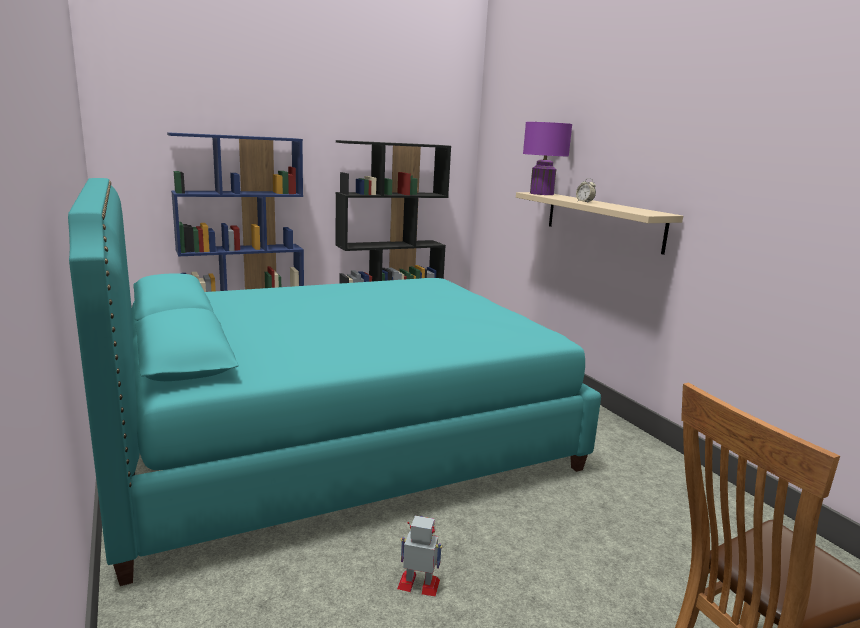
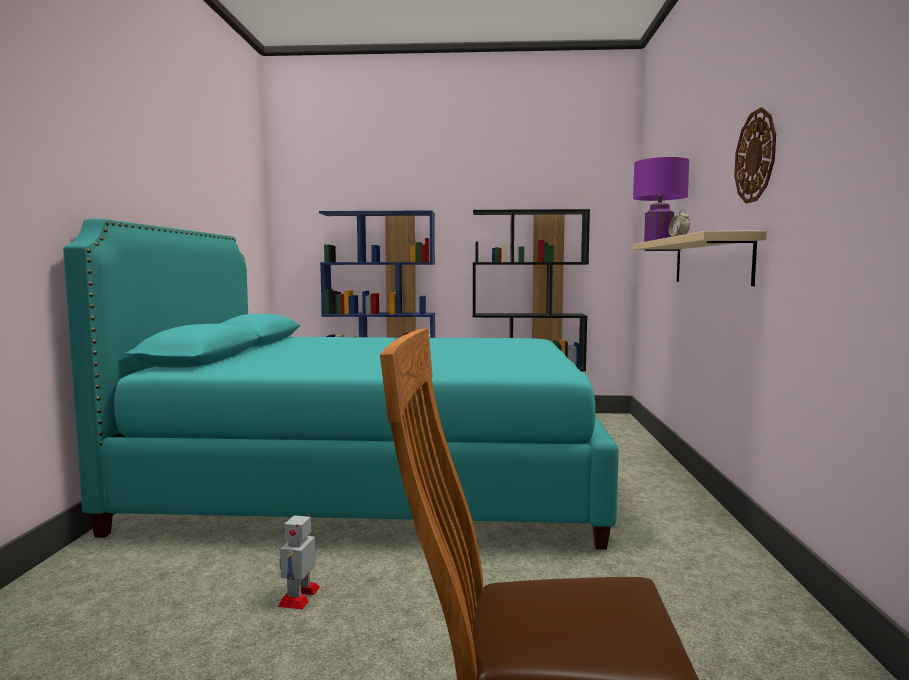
camera: 30 degrees right, 10 degrees down
toy robot [397,516,442,597] -> toy robot turned 120 degrees counterclockwise [278,514,320,609]
none -> wall clock [734,107,776,203]

